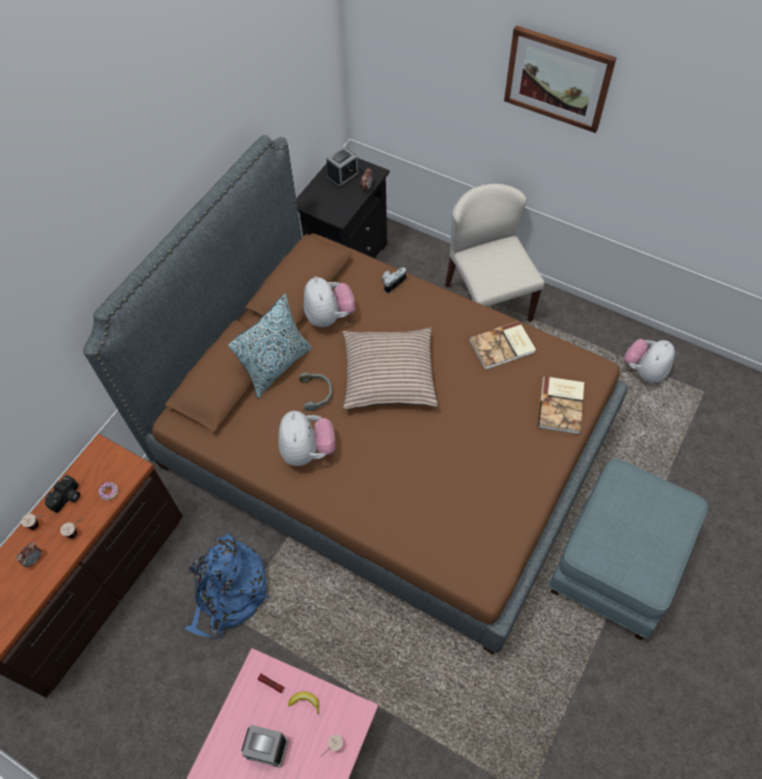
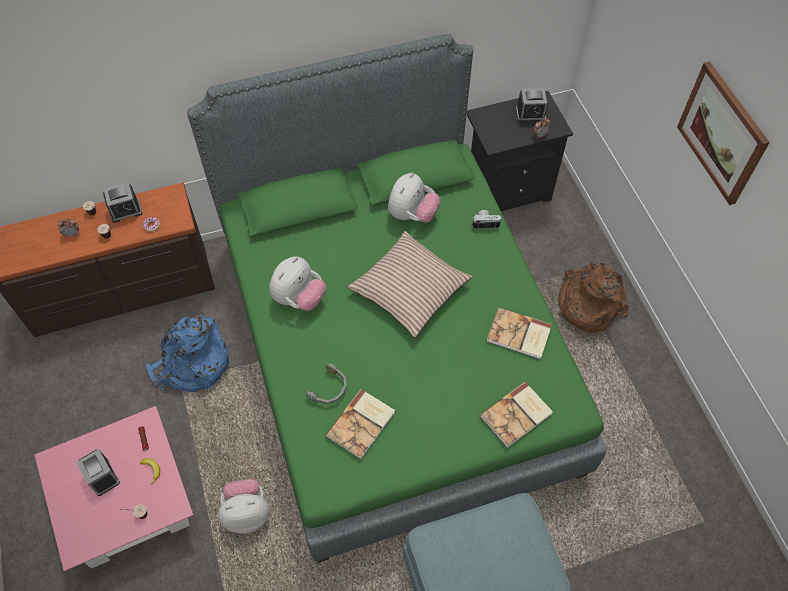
camera: 40 degrees right, 0 degrees up
camera [45,475,80,513] -> alarm clock [103,183,143,223]
brown bed [83,135,628,654] -> green bed [187,34,606,562]
pillow [228,293,312,398] -> none
grey headphones [299,373,332,411] -> grey headphones moved to [306,363,347,404]
beige chair [445,183,545,322] -> brown backpack [558,263,628,333]
plush toy [624,339,675,383] -> plush toy moved to [218,479,269,534]
none -> book [326,389,395,459]

